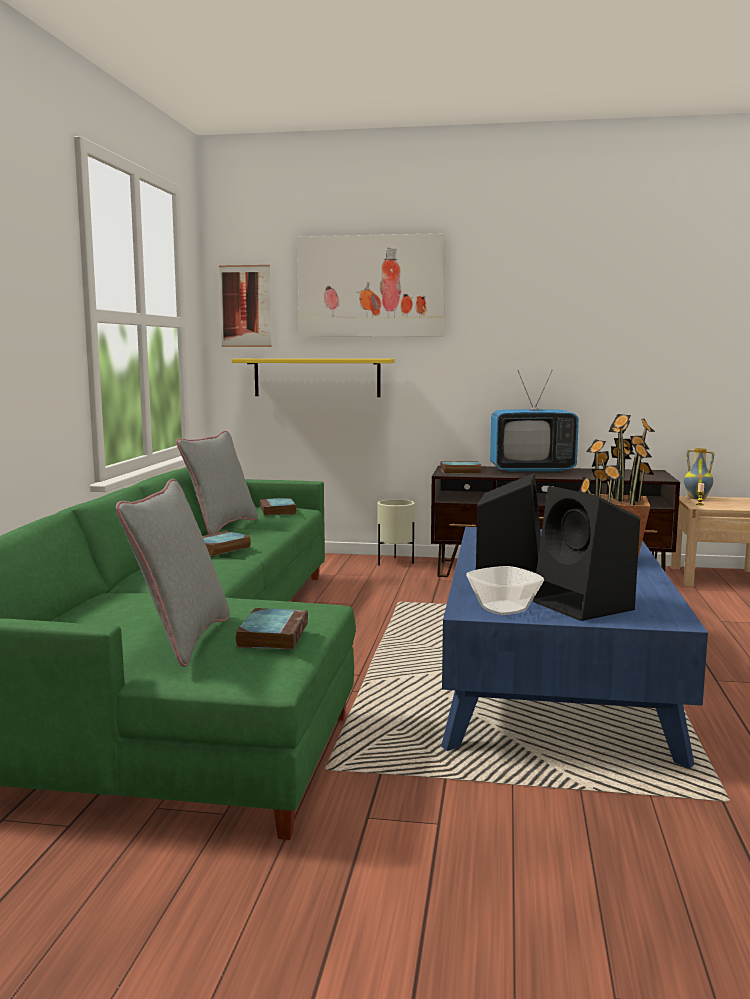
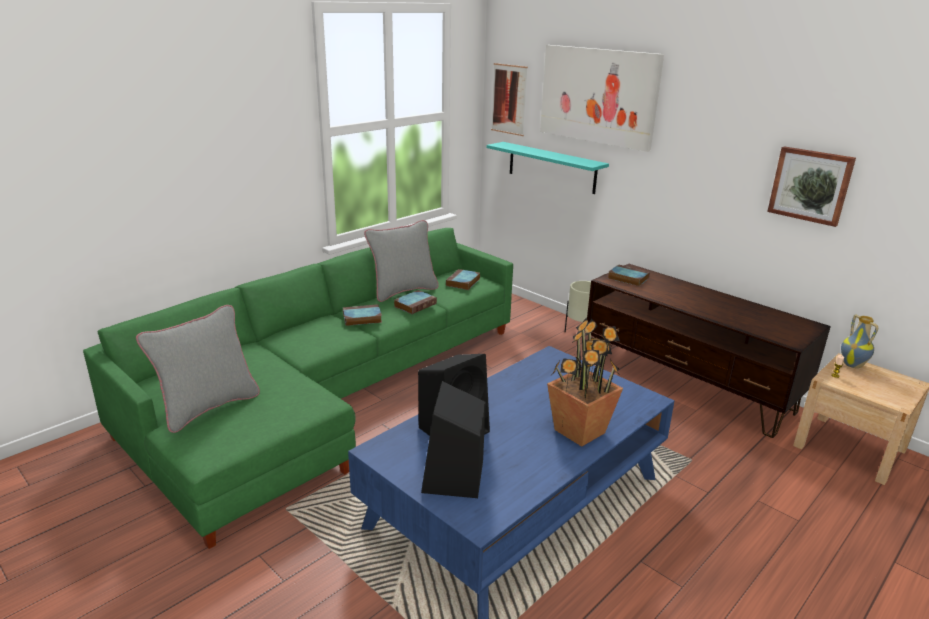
camera: 35 degrees right, 15 degrees up
yellow shelf [231,359,395,397] -> turquoise shelf [486,142,609,194]
book [236,608,308,650] -> book moved to [394,290,437,314]
bowl [466,566,544,615] -> none
television [490,370,579,472] -> none
none -> picture [767,146,856,227]

